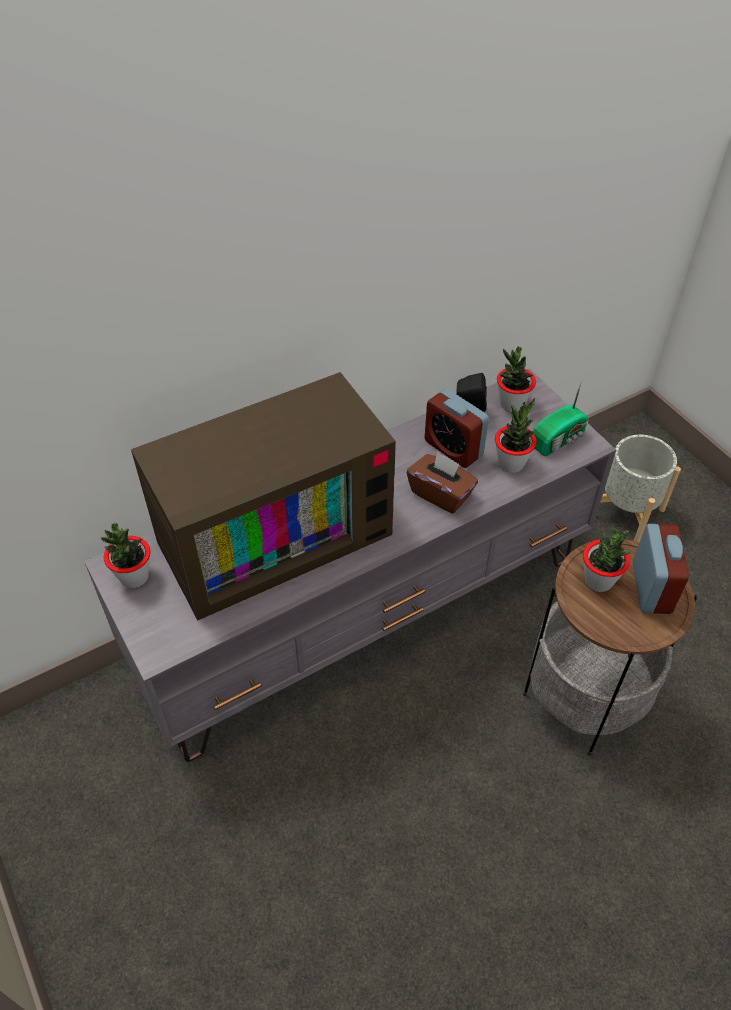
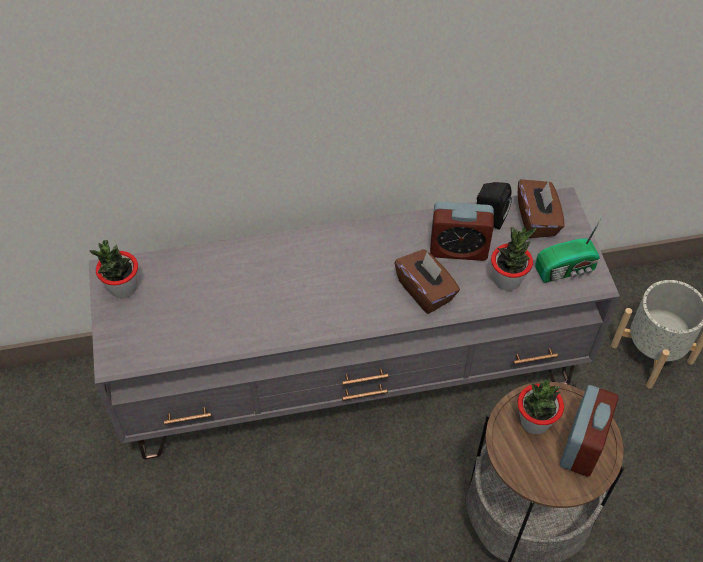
camera: 20 degrees right, 5 degrees up
television [131,372,396,621] -> none
alarm clock [425,389,489,468] -> alarm clock turned 60 degrees counterclockwise [430,202,494,261]
potted plant [497,347,536,412] -> brown tissue box [518,179,565,238]

